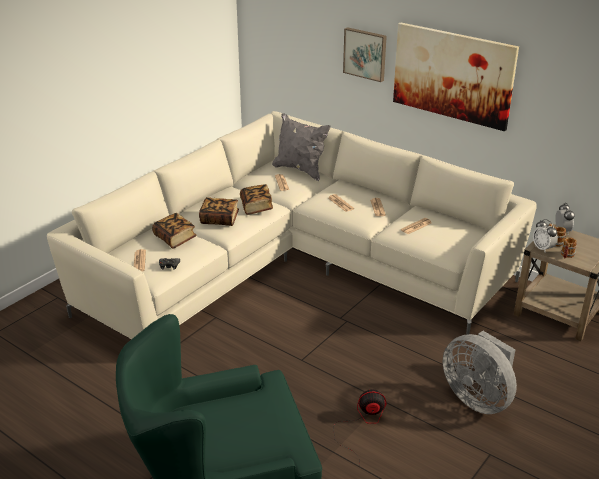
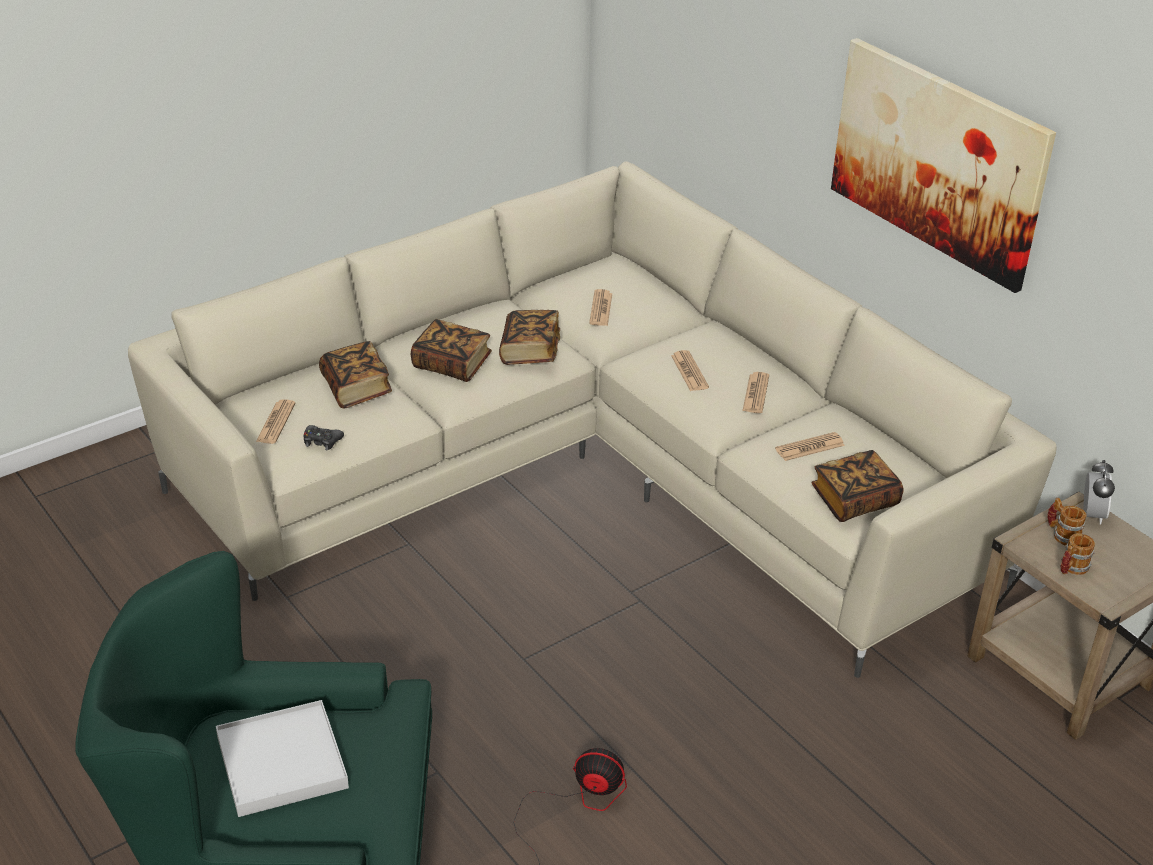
camera: 15 degrees right, 5 degrees up
grey pillow [272,113,330,181] -> none
picture [343,27,387,82] -> none
grey fan [443,331,517,414] -> none
alarm clock [533,219,558,252] -> none
none -> white tray [216,700,349,817]
none -> book [811,450,904,522]

